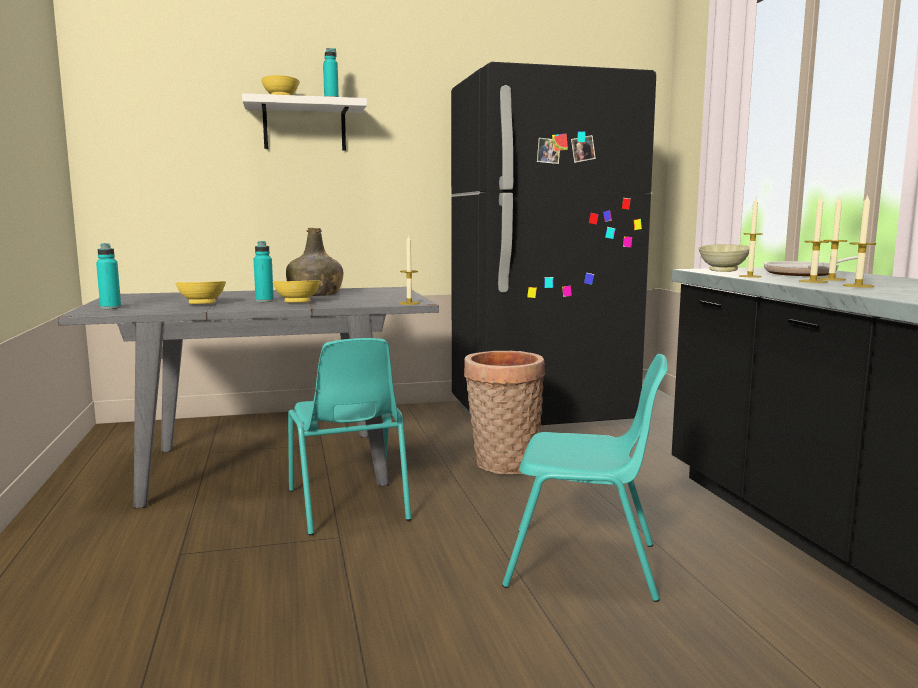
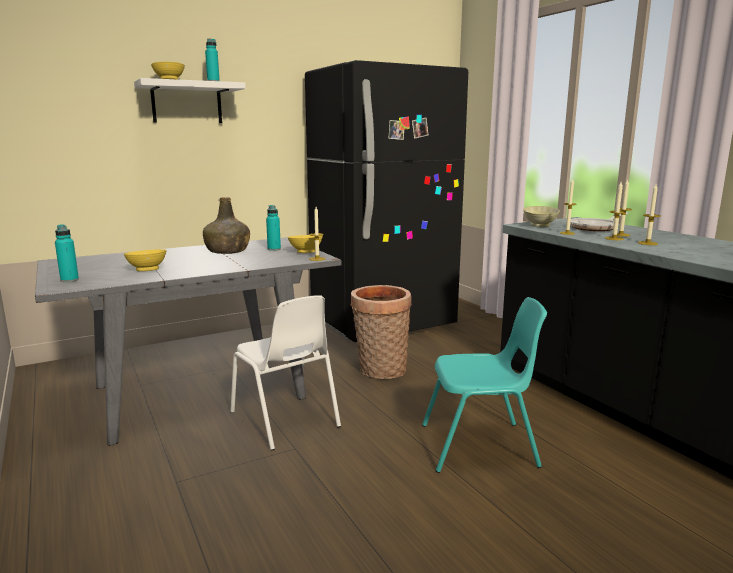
camera: 15 degrees left, 5 degrees up
turquoise bottle [254,241,274,302] -> turquoise bottle moved to [266,205,281,251]
yellow bowl [272,281,321,303] -> yellow bowl moved to [288,235,323,253]
turquoise chair [288,338,411,535] -> white chair [230,295,341,450]

